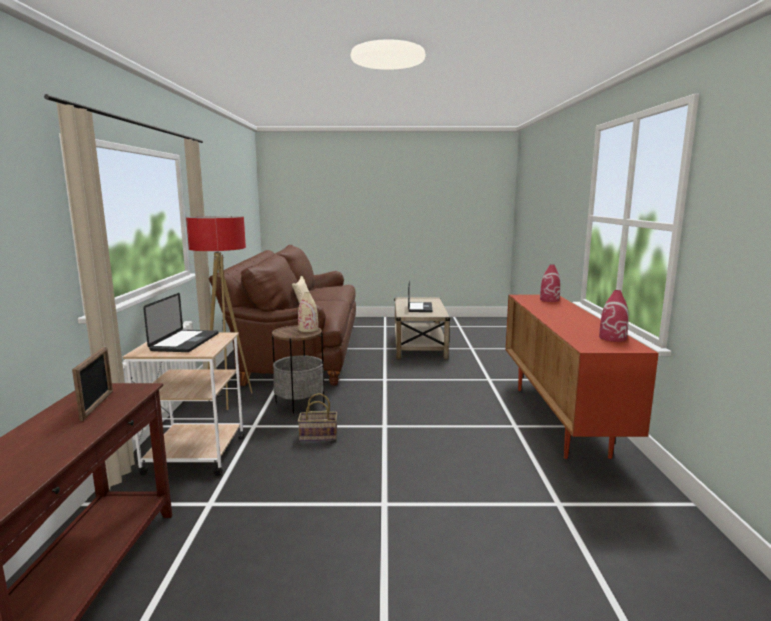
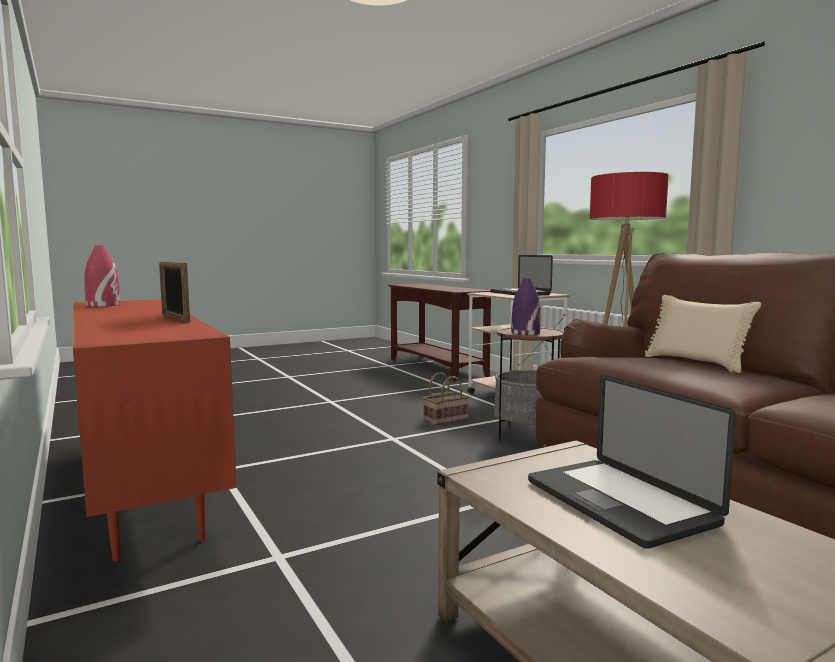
camera: 150 degrees right, 5 degrees down
picture frame [72,347,113,421] -> picture frame moved to [159,262,190,323]
beige vase [298,292,318,332] -> purple vase [511,279,541,335]
red vase [540,264,560,302] -> none

